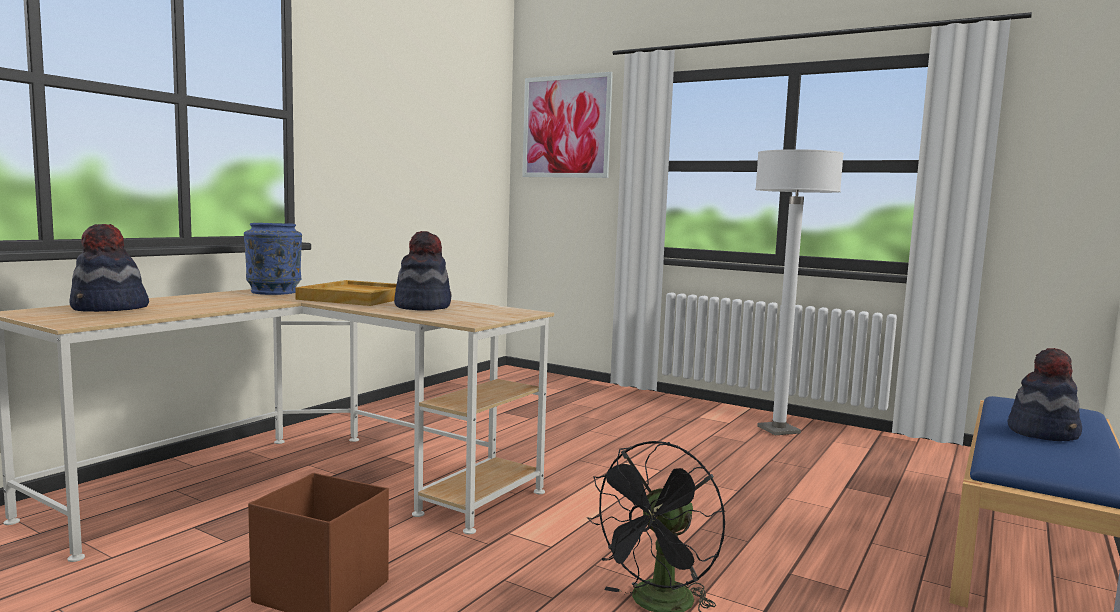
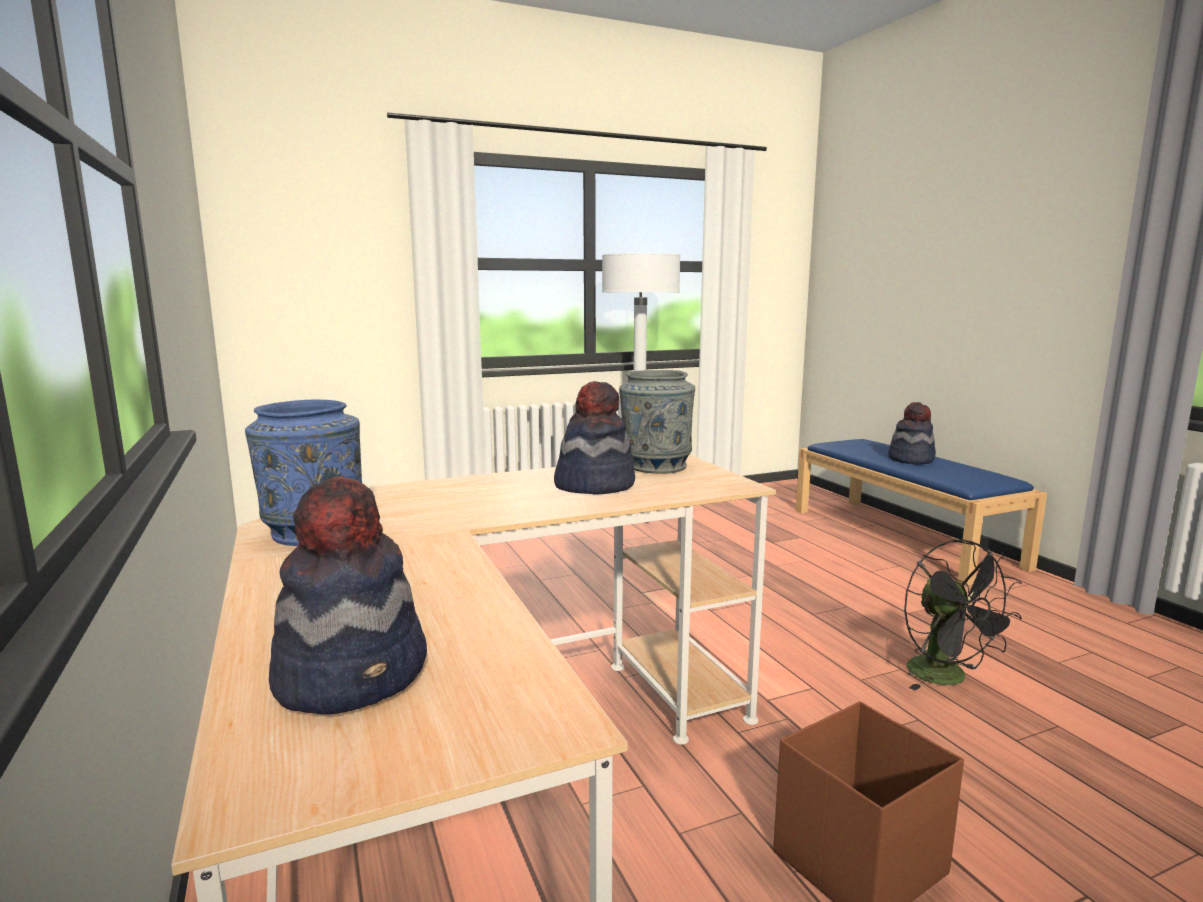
camera: 55 degrees left, 5 degrees up
beige tray [295,280,397,306] -> none
picture [522,72,613,178] -> none
none -> grey vase [619,370,695,474]

